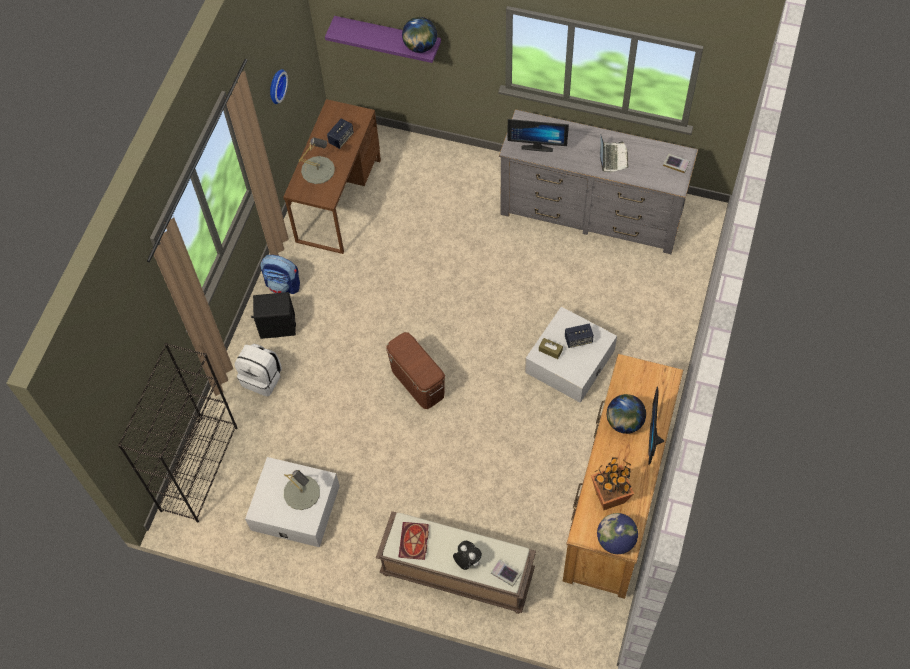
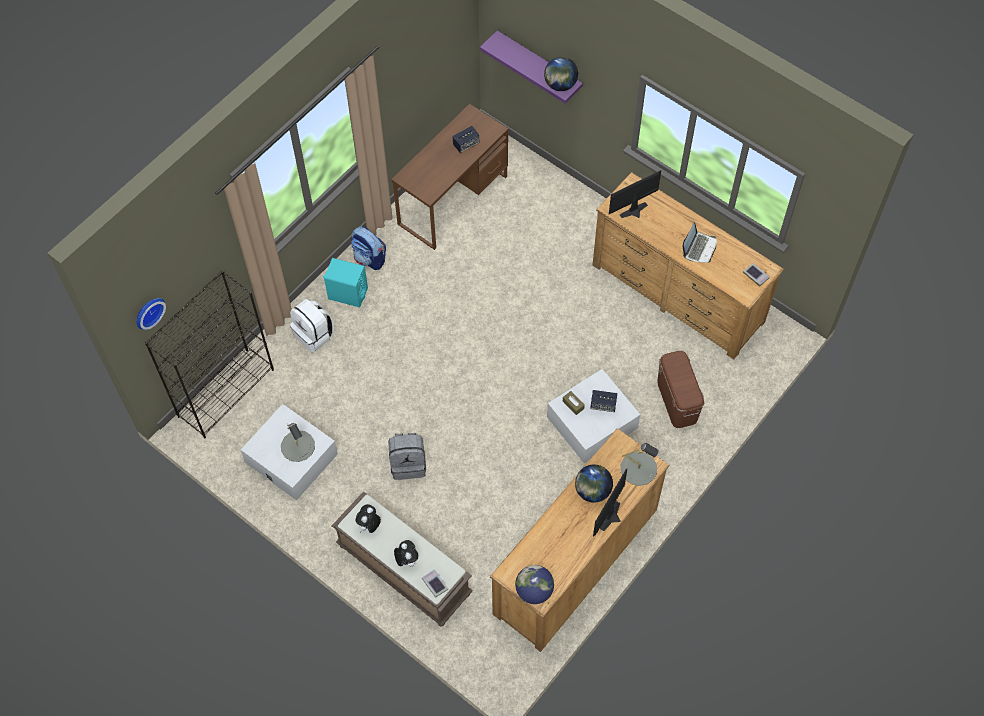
camera: 20 degrees right, 0 degrees up
black speaker [251,292,296,339] -> turquoise speaker [323,258,368,307]
wall clock [270,69,288,104] -> wall clock moved to [137,298,166,330]
grey table lamp [299,137,335,184] -> grey table lamp moved to [621,443,659,486]
brown storage box [386,332,445,409] -> brown storage box moved to [657,351,704,428]
book [399,522,429,560] -> plush toy [356,504,381,533]
grey dresser [499,109,698,254] -> brown dresser [592,172,784,360]
monitor [507,119,569,152] -> monitor turned 120 degrees clockwise [609,170,661,218]
potted plant [591,457,634,510] -> none
none -> grey backpack [388,433,426,480]

